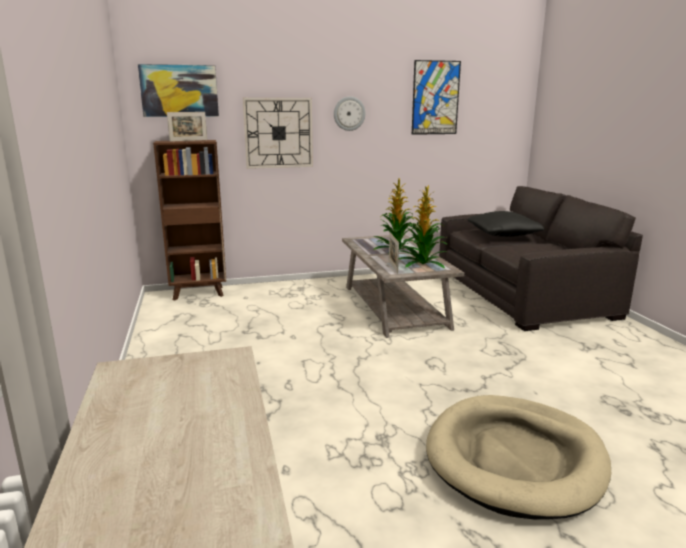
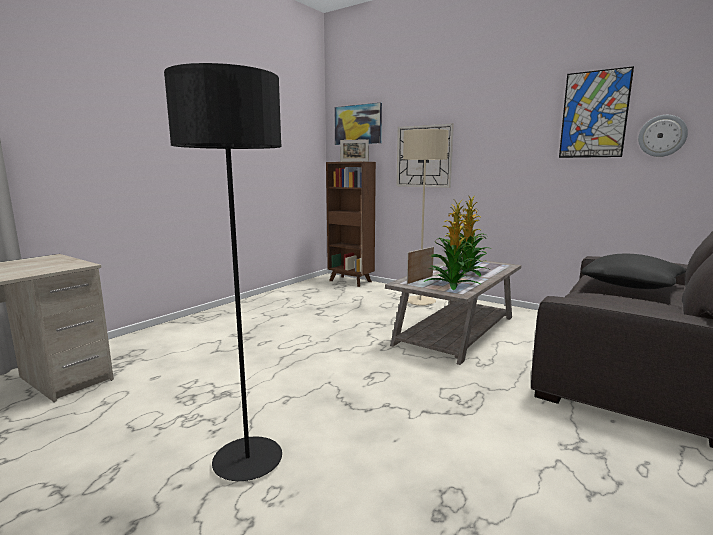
camera: 50 degrees right, 5 degrees down
wall clock [334,96,366,131] -> wall clock moved to [638,115,688,157]
beige dog bed [426,395,611,519] -> black floor lamp [164,63,282,481]
none -> beige floor lamp [403,129,449,306]

